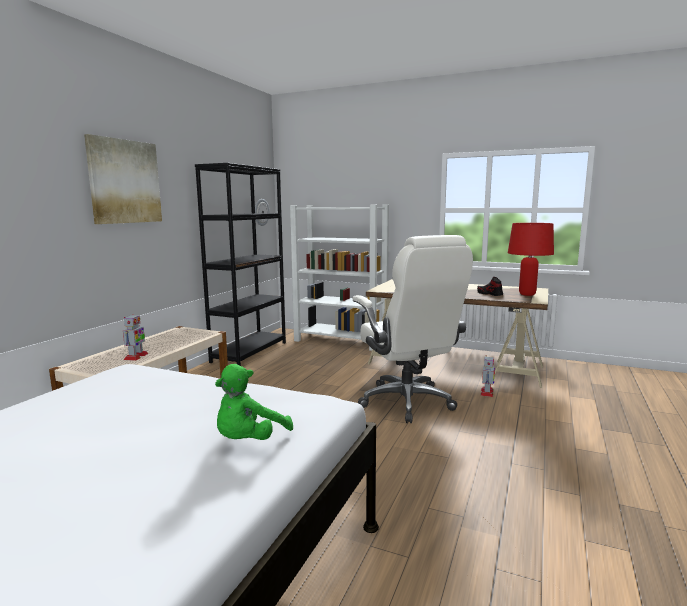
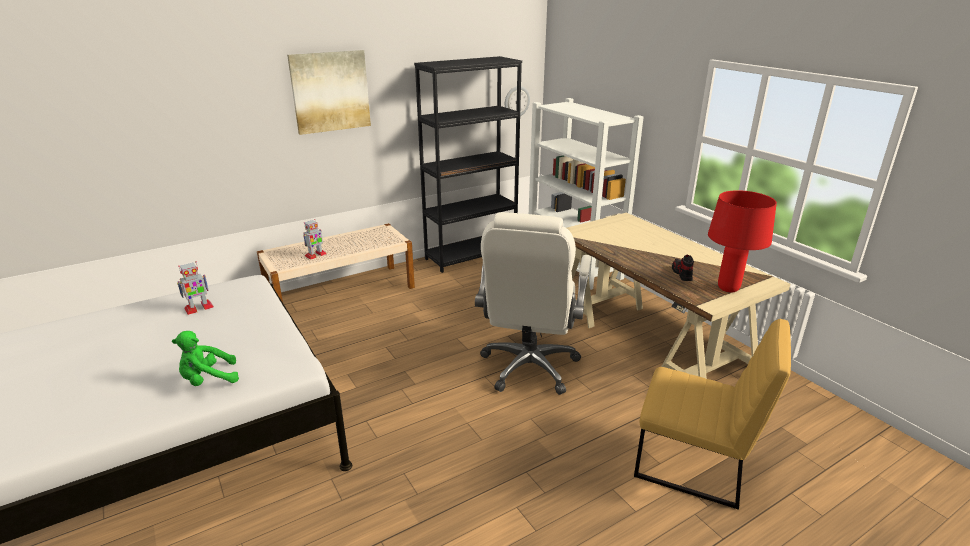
camera: 35 degrees right, 15 degrees up
toy robot [481,355,495,397] -> toy robot moved to [177,261,214,315]
none -> yellow chair [634,319,791,510]

